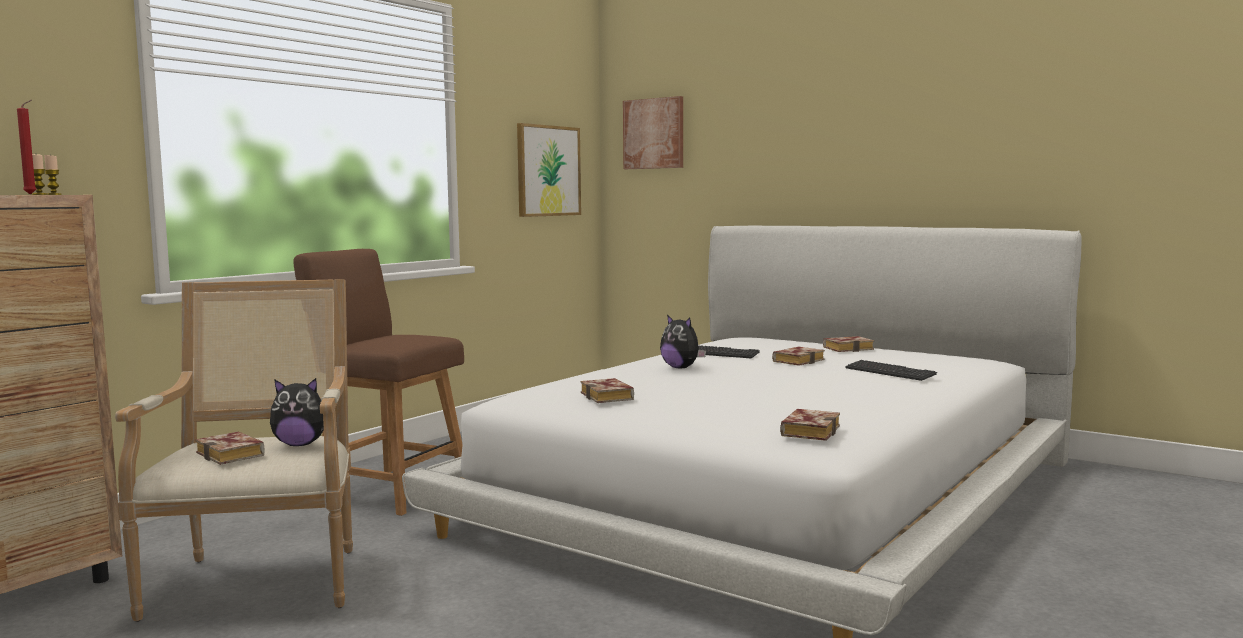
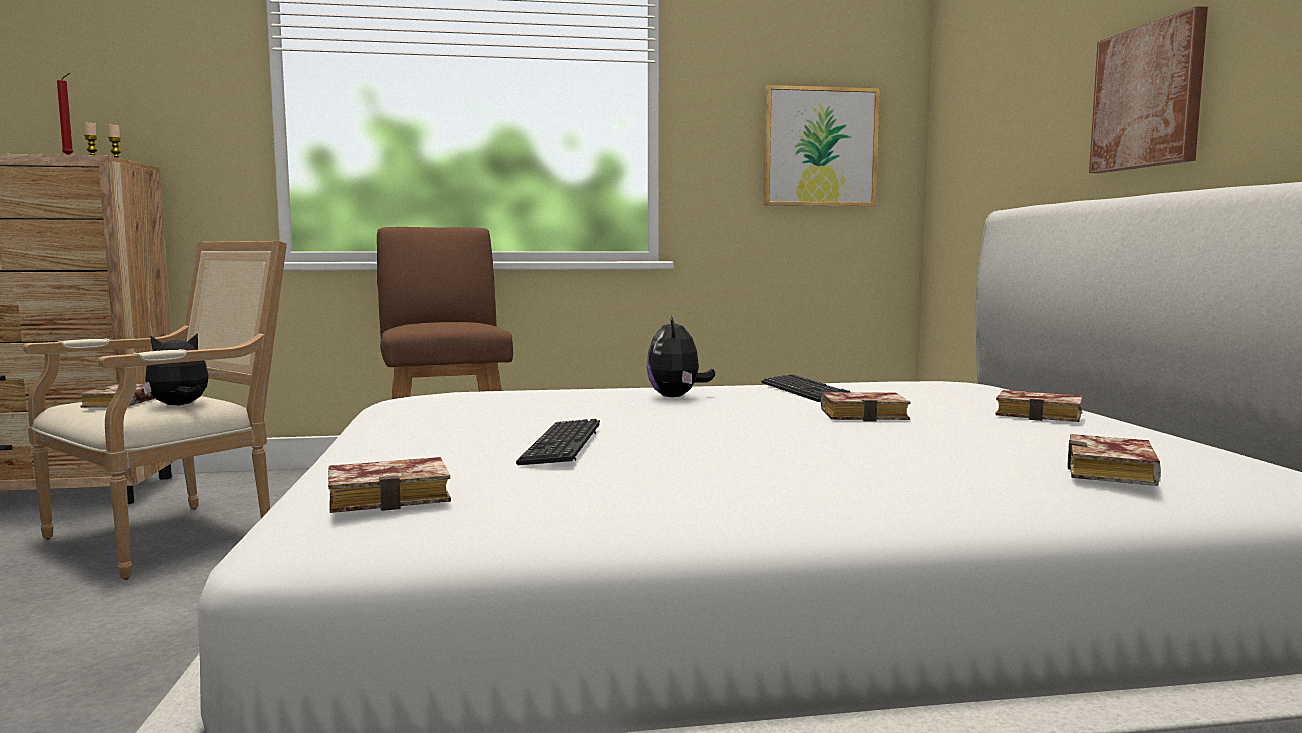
camera: 45 degrees right, 0 degrees up
plush toy [270,378,324,446] -> plush toy turned 105 degrees clockwise [142,333,209,405]
book [581,378,634,403] -> book moved to [1067,434,1161,486]
picture [623,96,683,169] -> picture moved to [1089,6,1208,173]
keyboard [845,360,937,381] -> keyboard moved to [516,419,600,465]

